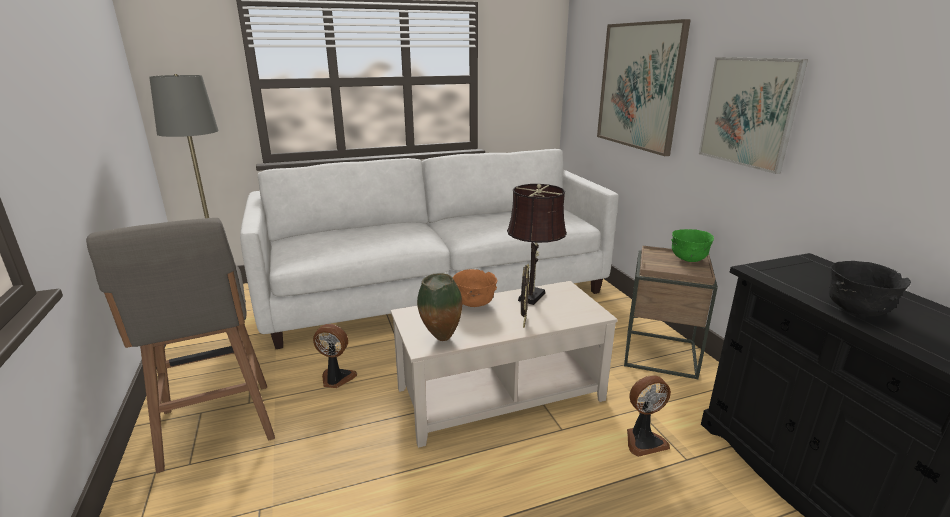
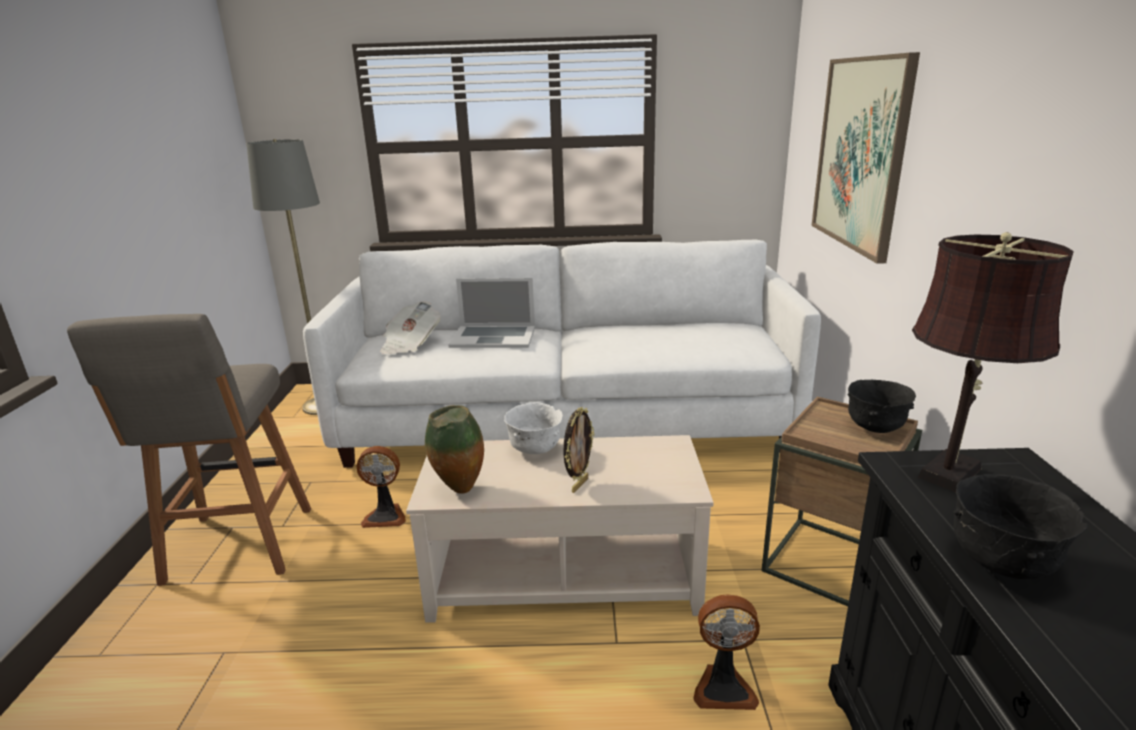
camera: 20 degrees right, 0 degrees up
fan [313,324,357,388] -> fan turned 150 degrees clockwise [356,446,406,528]
orange bowl [453,269,498,307] -> white bowl [504,402,563,454]
brown table lamp [507,184,567,305] -> brown table lamp moved to [912,232,1074,492]
green bowl [671,229,714,262] -> black bowl [847,380,916,433]
picture [699,57,808,174] -> none
none -> newspaper [380,301,441,354]
none -> laptop [449,278,535,348]

